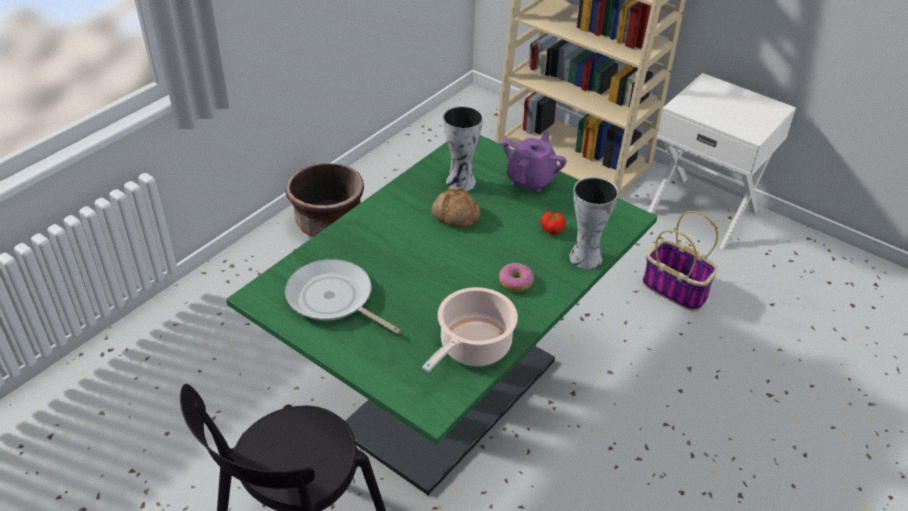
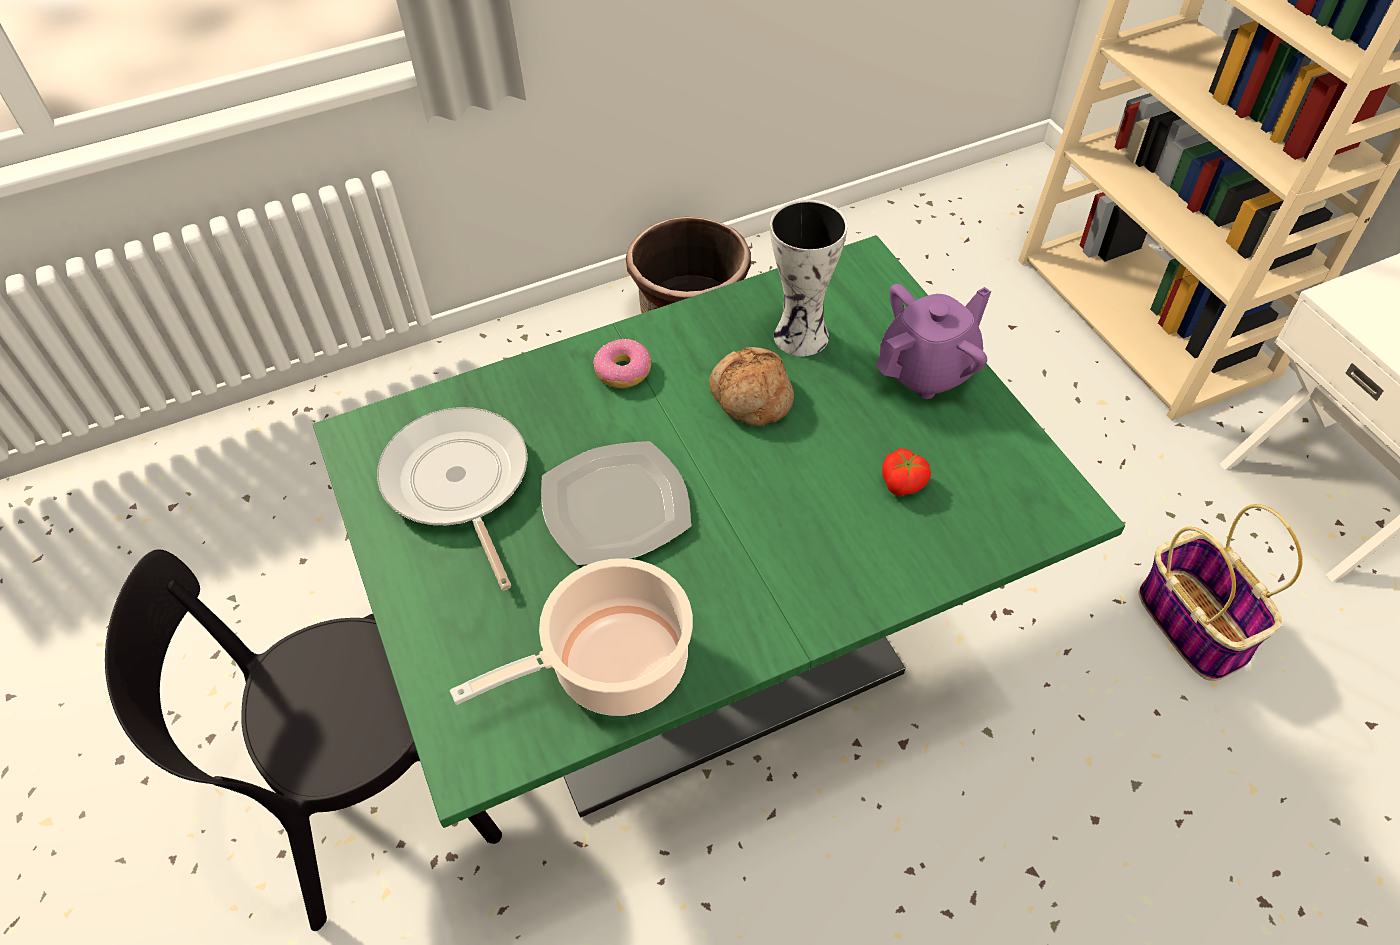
camera: 30 degrees right, 10 degrees up
donut [499,263,534,292] -> donut moved to [593,339,651,388]
vase [569,177,619,269] -> none
none -> plate [541,441,691,565]

